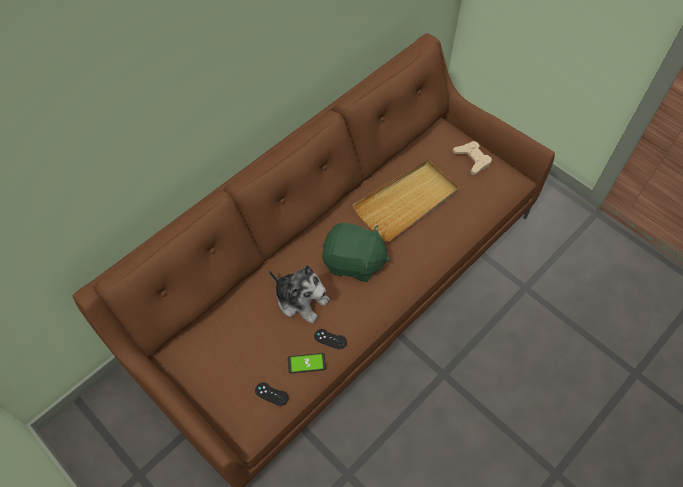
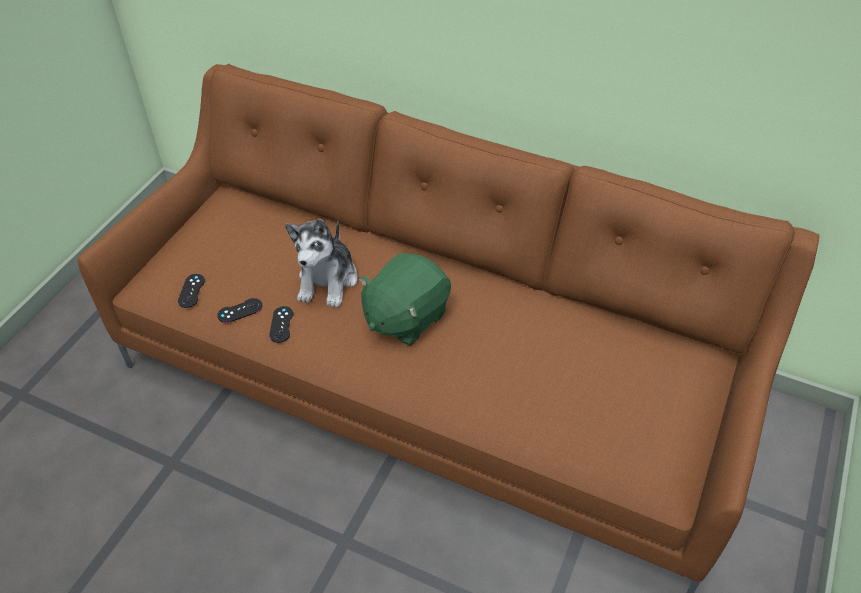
camera: 70 degrees right, 10 degrees down
phone [288,353,326,374] -> black game controller [217,298,262,323]
green plush toy [322,223,390,282] -> green plush toy turned 45 degrees clockwise [359,253,451,345]
beige tray [353,159,459,242] -> none
beige game controller [453,141,492,175] -> none

